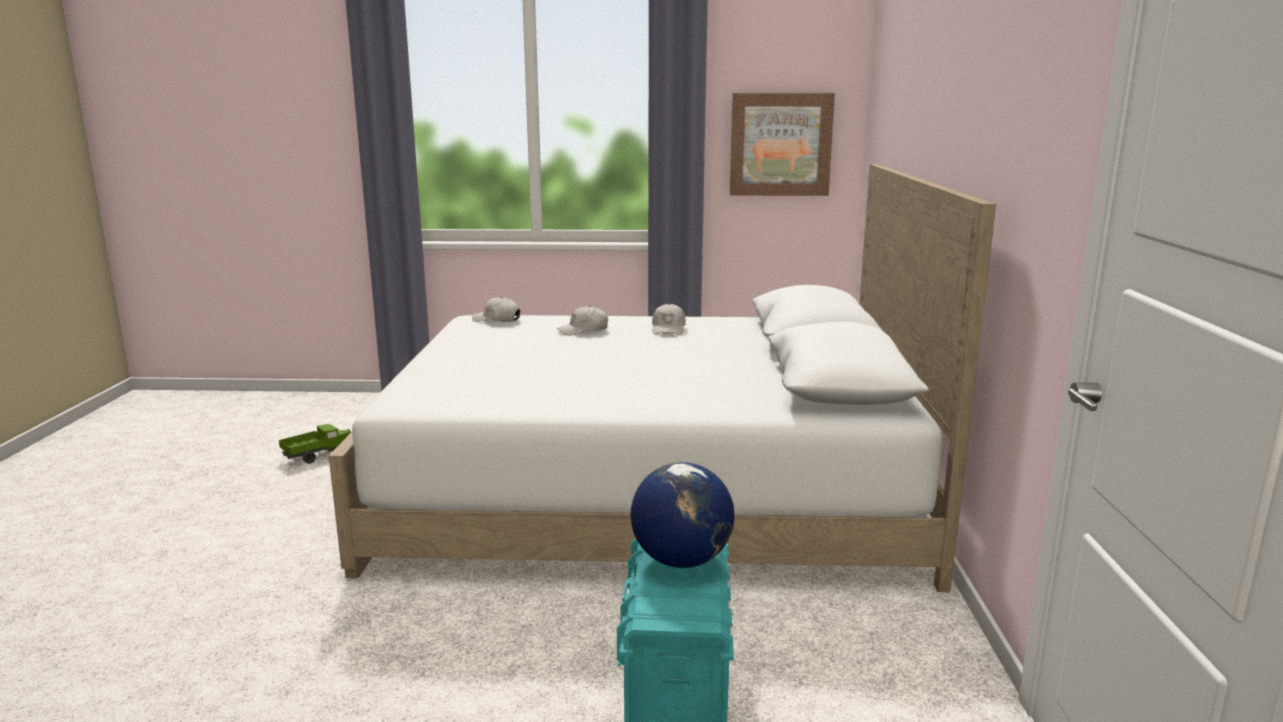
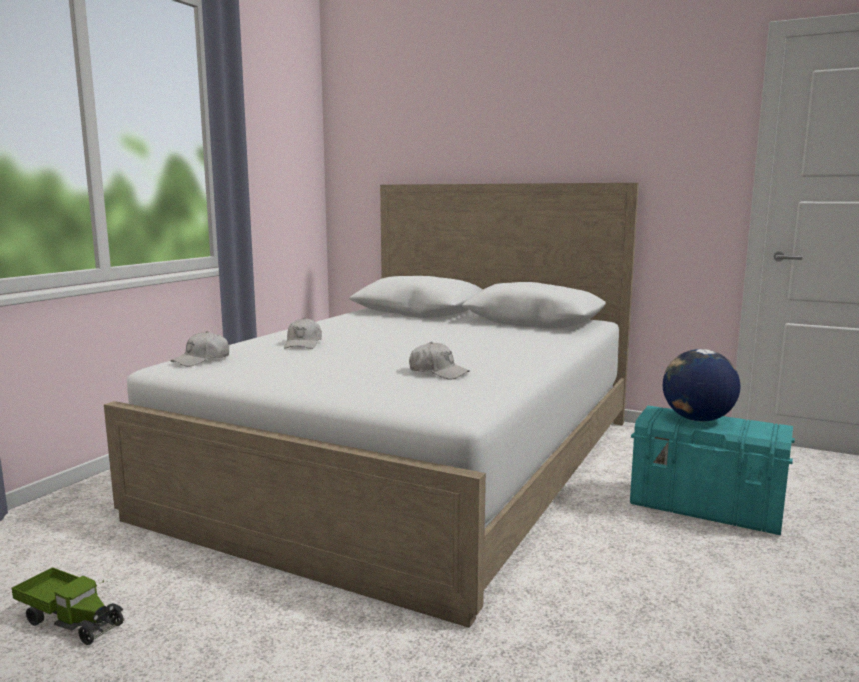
camera: 65 degrees left, 5 degrees down
toy truck [279,424,351,464] -> toy truck turned 135 degrees clockwise [12,567,124,645]
white cap [652,303,686,335] -> white cap moved to [409,342,470,380]
picture [730,93,835,196] -> none

